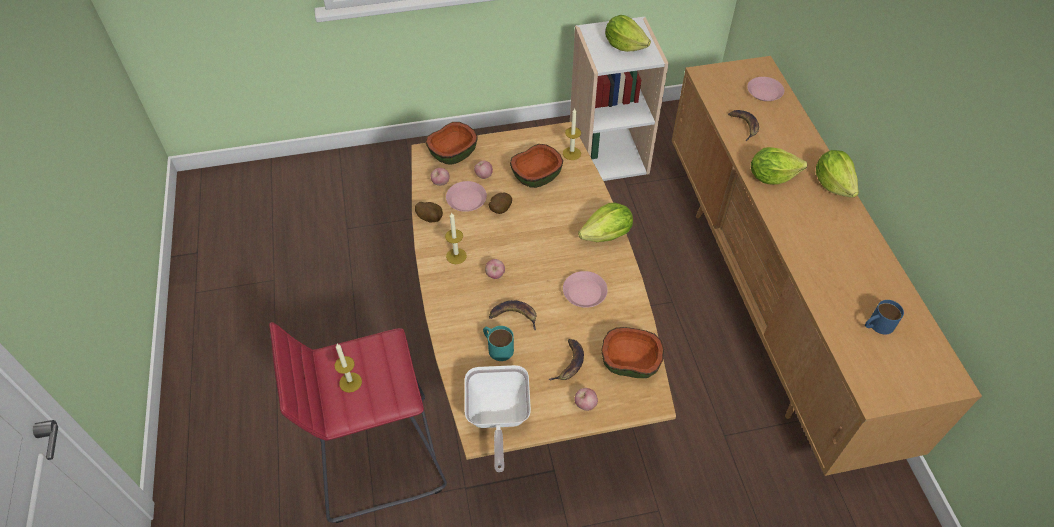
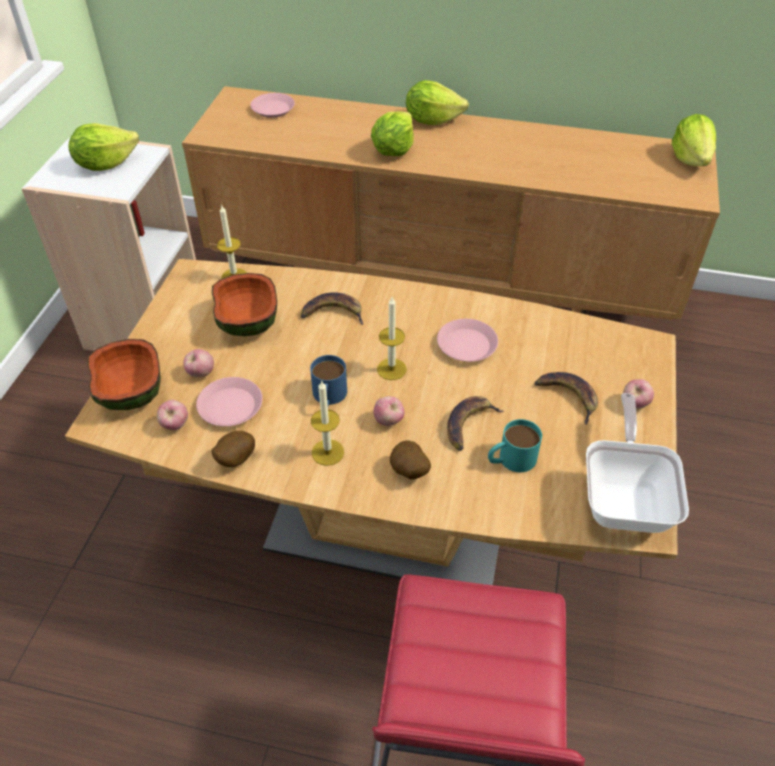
camera: 65 degrees left, 5 degrees down
candle [335,344,362,393] -> candle moved to [377,297,407,380]
frying pan [465,365,531,472] -> frying pan turned 105 degrees counterclockwise [586,393,689,533]
potato [488,193,512,214] -> potato moved to [390,441,431,479]
lettuce [578,202,633,242] -> lettuce moved to [672,114,716,166]
bowl [602,327,664,378] -> none
banana [728,110,759,141] -> banana moved to [301,292,363,325]
blue mug [865,300,904,335] -> blue mug moved to [310,355,347,406]

